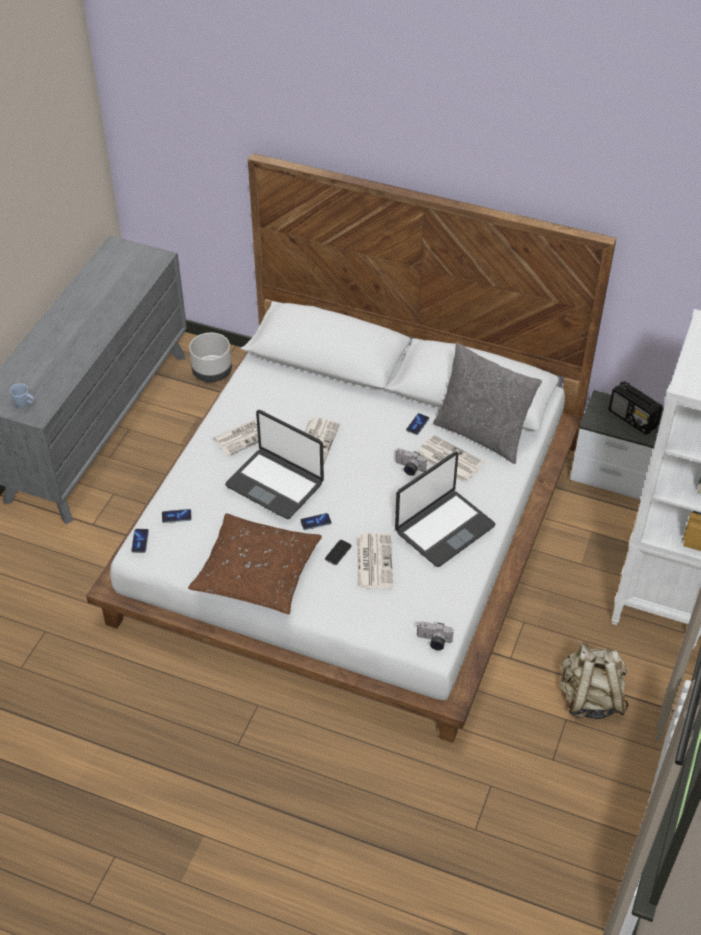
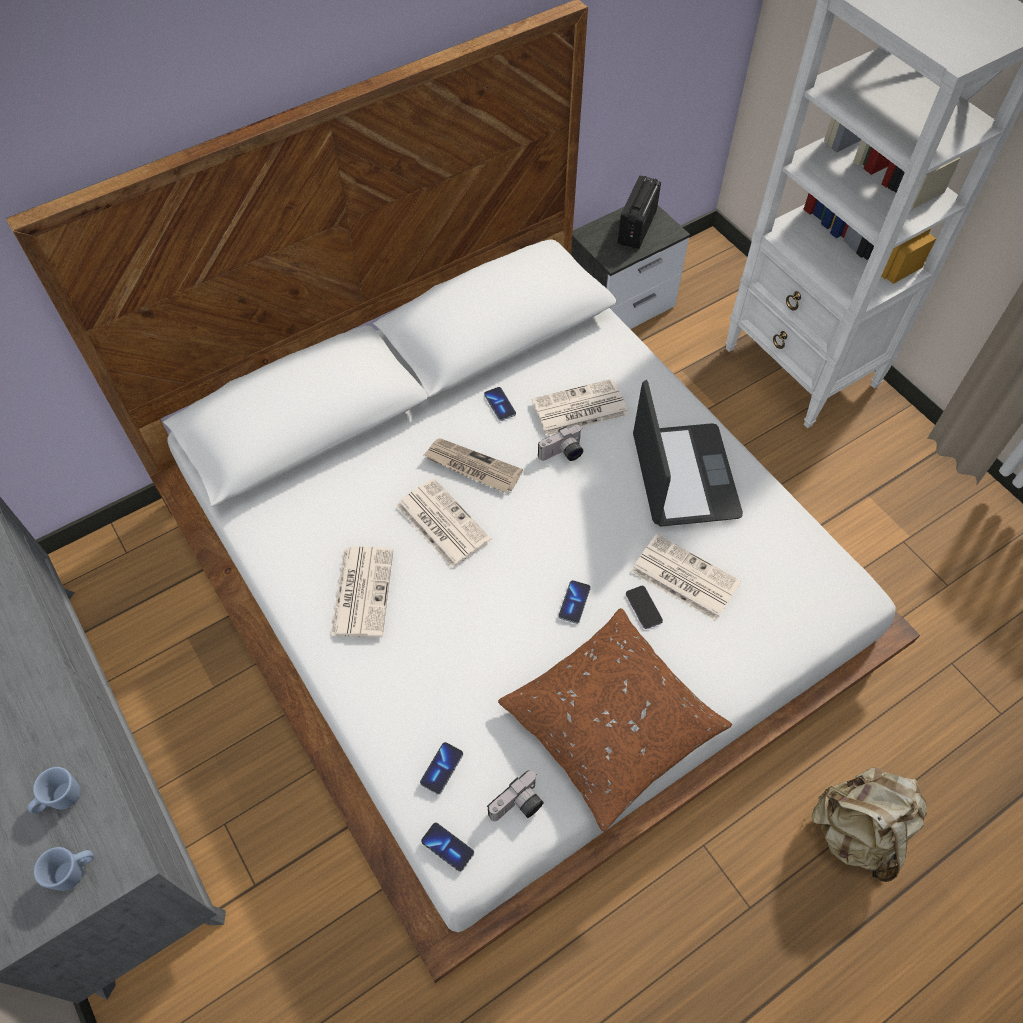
camera: 55 degrees left, 10 degrees up
grey planter [189,333,232,382] -> none
laptop [225,410,324,519] -> none
camera [417,622,454,650] -> camera moved to [487,770,544,821]
grey pillow [433,343,542,464] -> none
beige backpack [560,642,629,719] -> beige backpack moved to [812,767,927,882]
radio [609,381,663,435] -> radio turned 120 degrees clockwise [618,176,661,249]
none -> blue mug [28,767,80,814]
none -> newspaper [424,438,523,493]

